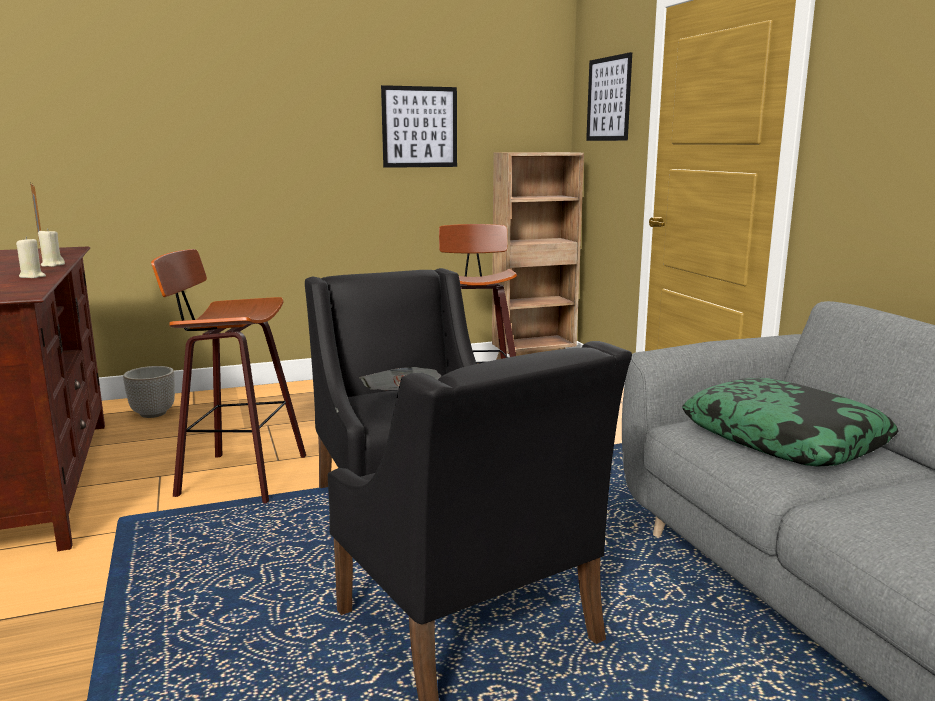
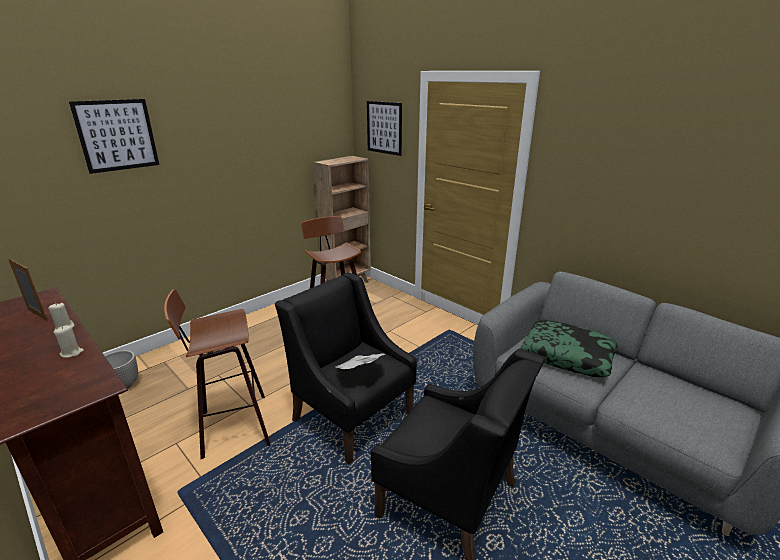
camera: 25 degrees left, 10 degrees up
picture [381,85,457,168] -> picture moved to [69,99,159,174]

